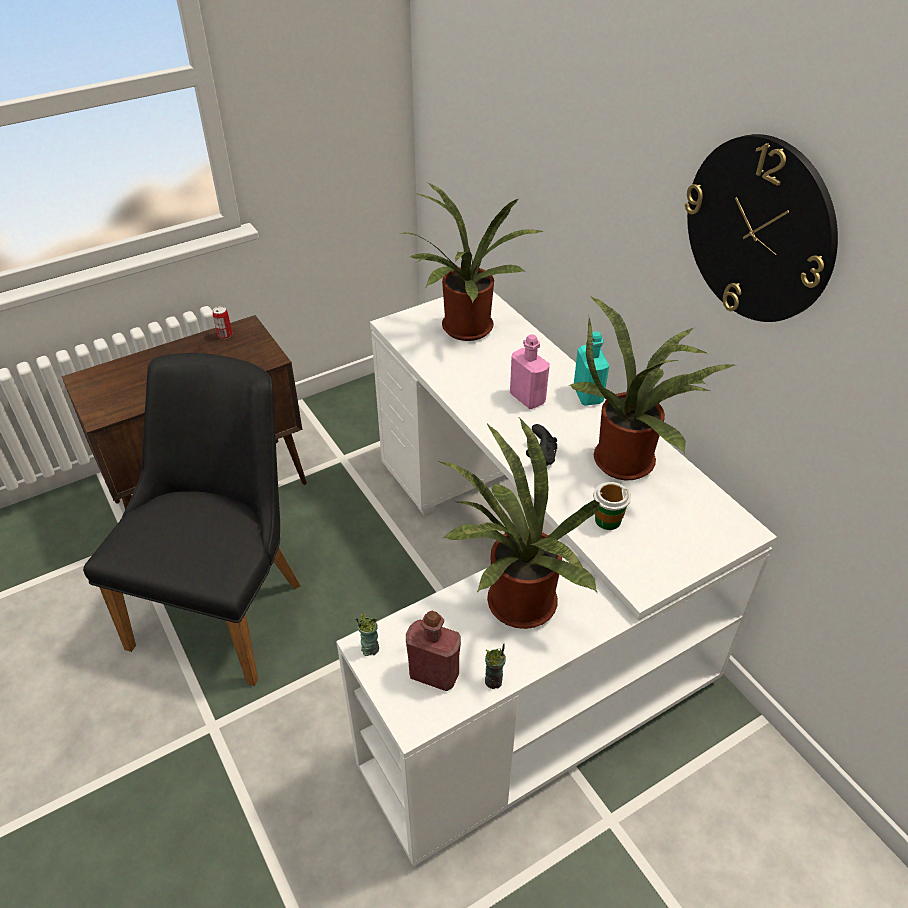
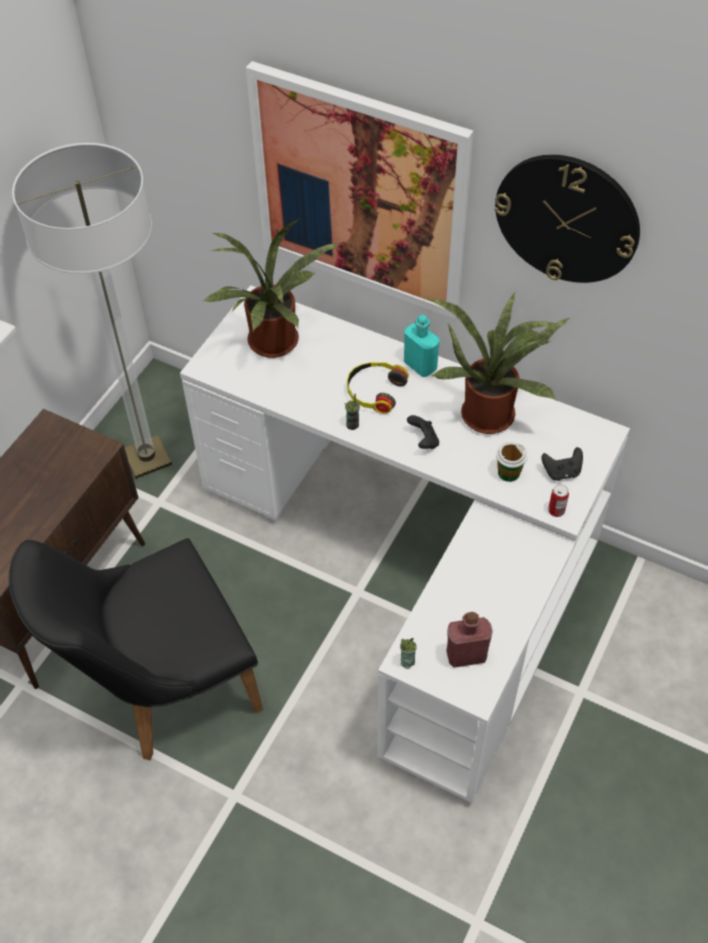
camera: 30 degrees left, 10 degrees up
black chair [83,353,301,686] -> black chair turned 105 degrees counterclockwise [9,538,263,760]
can [213,306,232,339] -> can moved to [548,484,569,517]
potted plant [439,418,600,629] -> none
cup [485,643,506,689] -> cup moved to [344,394,360,430]
pink bottle [510,334,550,409] -> headphones [347,362,409,414]
none -> floor lamp [12,143,172,479]
none -> picture [246,61,474,318]
none -> black game controller [542,447,583,481]

